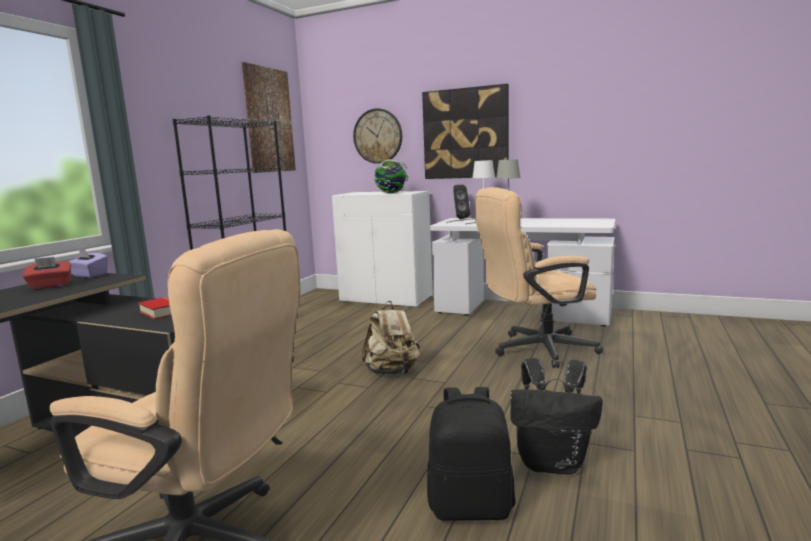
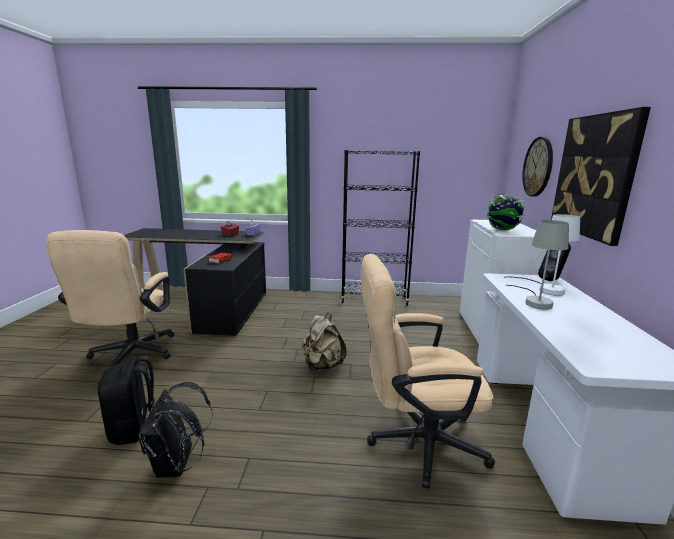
camera: 70 degrees right, 5 degrees up
picture [242,62,296,173] -> none
beige office chair [475,187,603,368] -> beige office chair turned 60 degrees counterclockwise [361,254,495,489]

